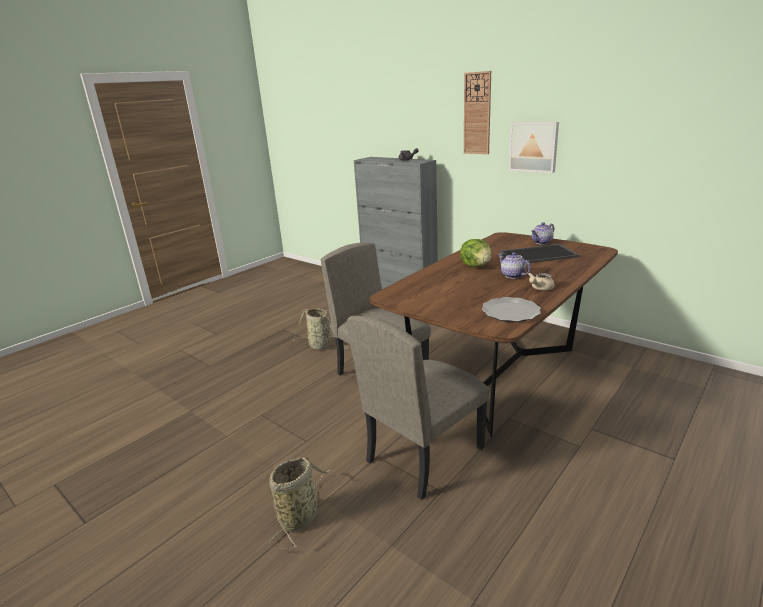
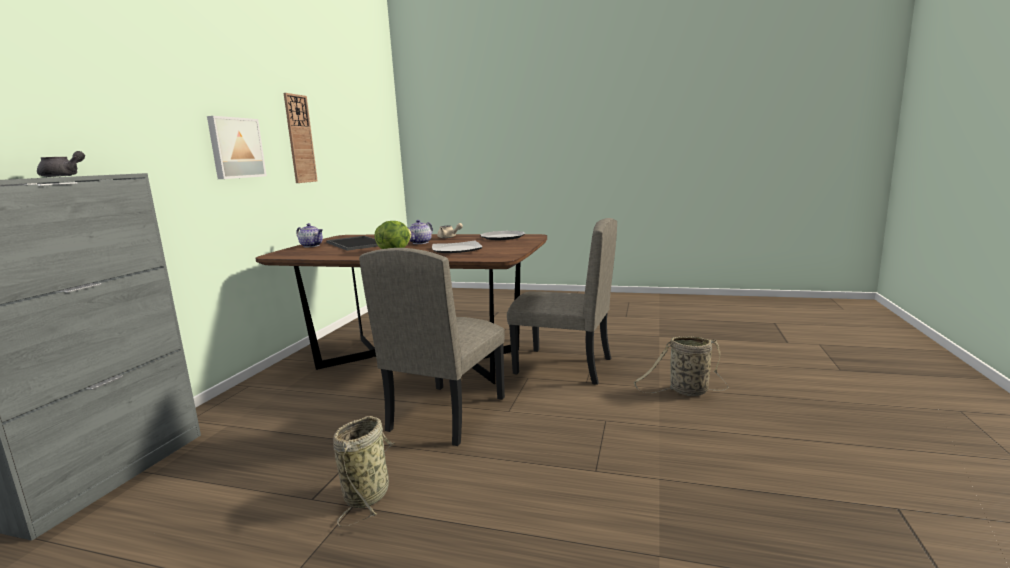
camera: 115 degrees left, 10 degrees down
wall clock [464,71,491,154] -> wall clock moved to [284,93,318,183]
none -> plate [432,241,482,253]

